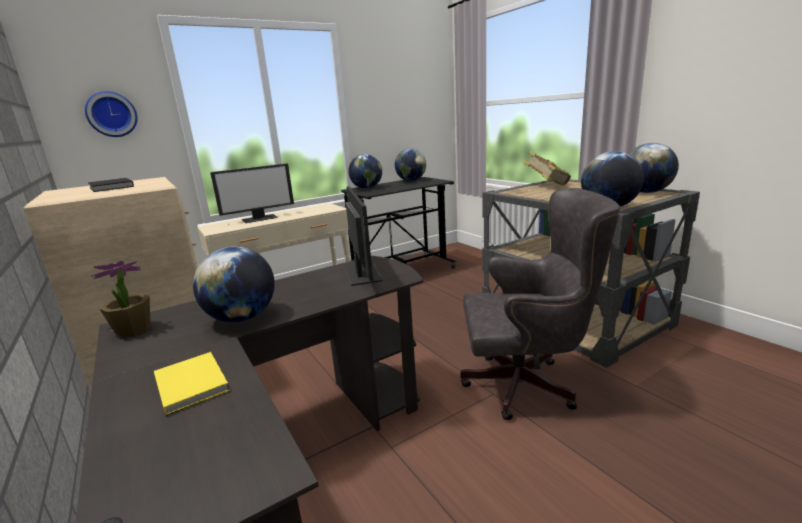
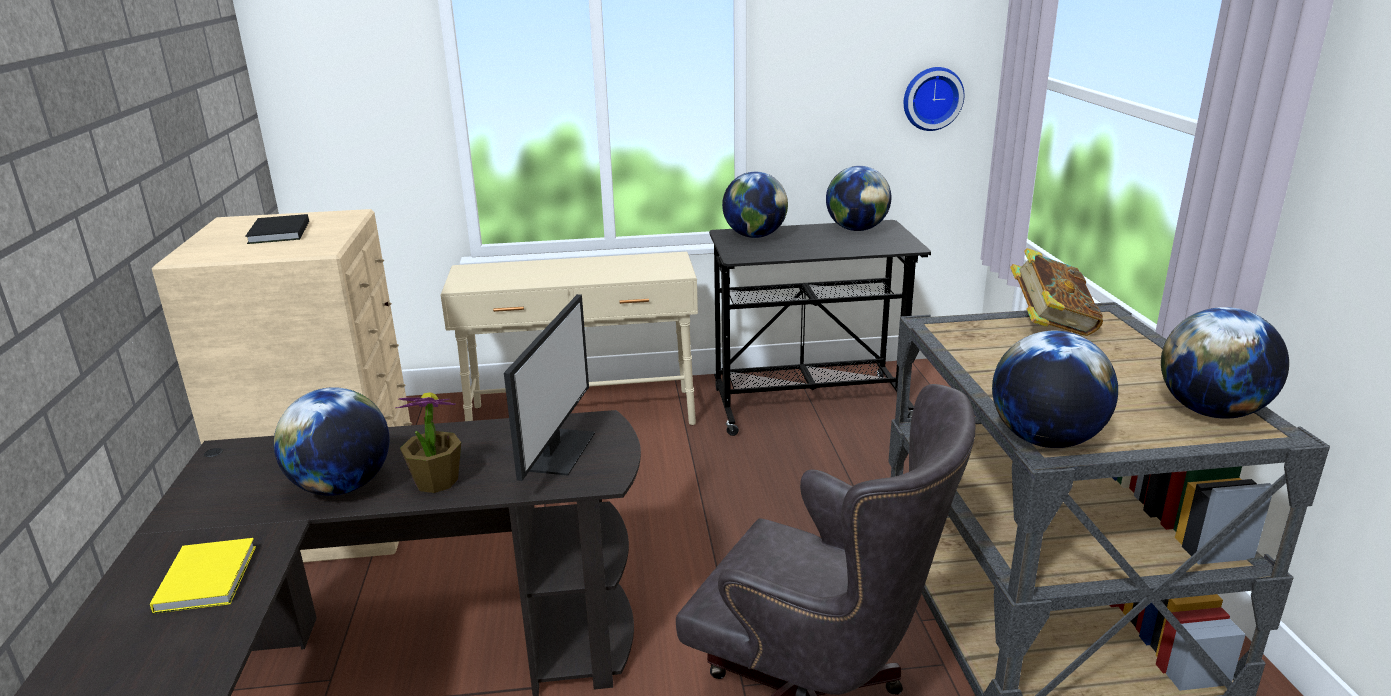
camera: 25 degrees right, 5 degrees up
wall clock [85,91,137,137] -> wall clock moved to [904,67,964,131]
potted plant [91,261,151,337] -> potted plant moved to [396,392,461,493]
monitor [210,163,294,223] -> none

